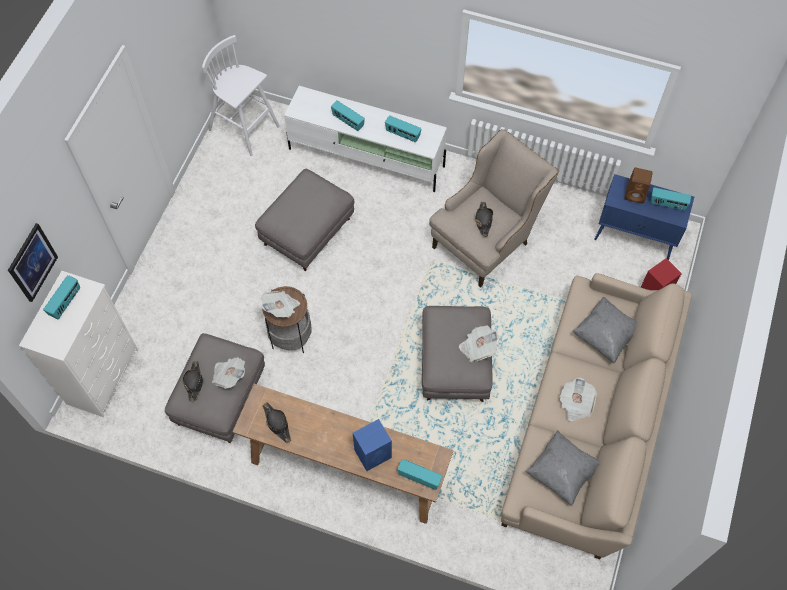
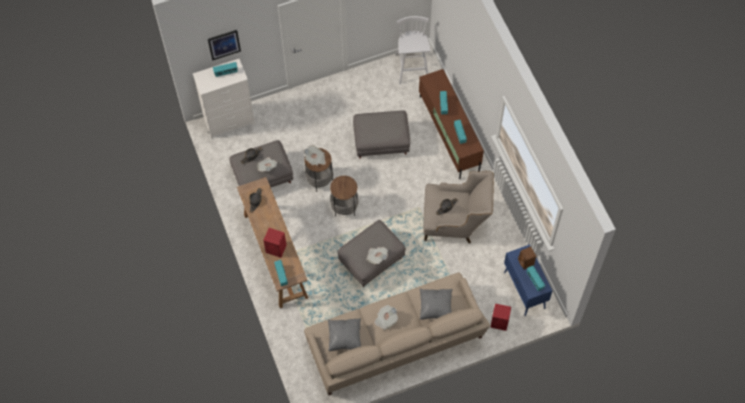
camera: 50 degrees right, 0 degrees up
white tv stand [284,86,447,192] -> brown tv stand [419,69,484,179]
blue speaker [353,419,392,471] -> red speaker [263,228,287,258]
none -> side table [330,176,358,217]

